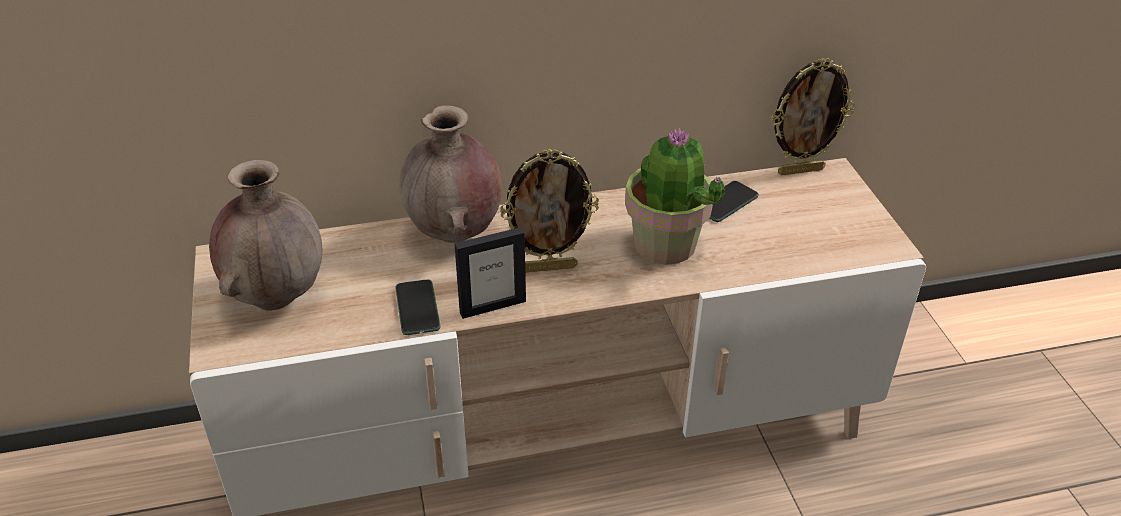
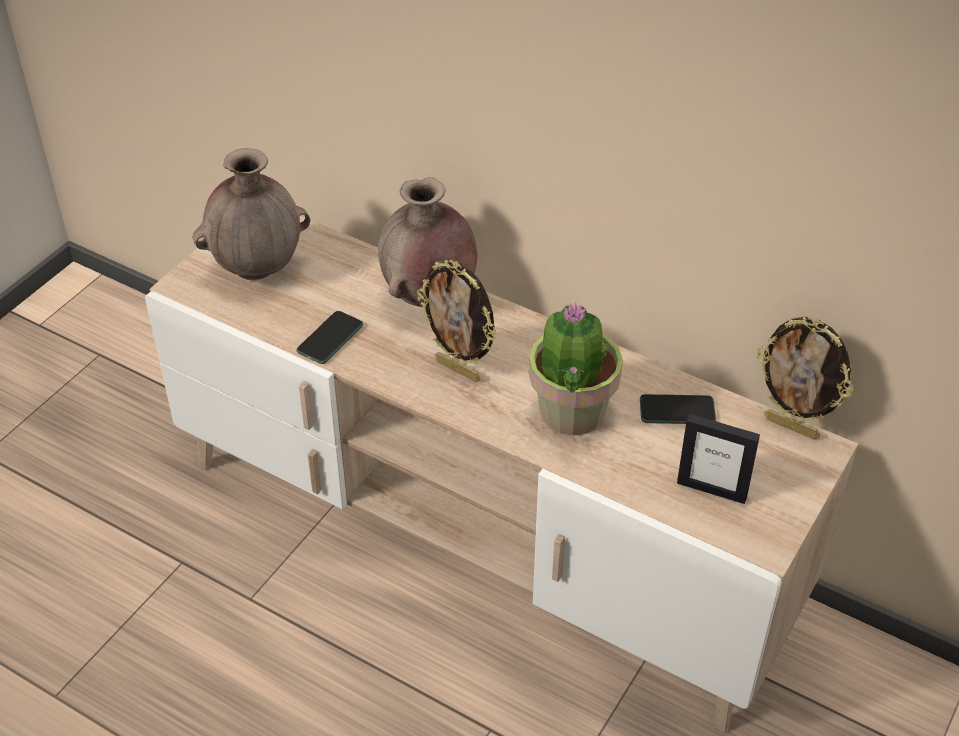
camera: 45 degrees right, 5 degrees up
picture frame [454,227,526,319] -> picture frame moved to [677,414,760,504]

